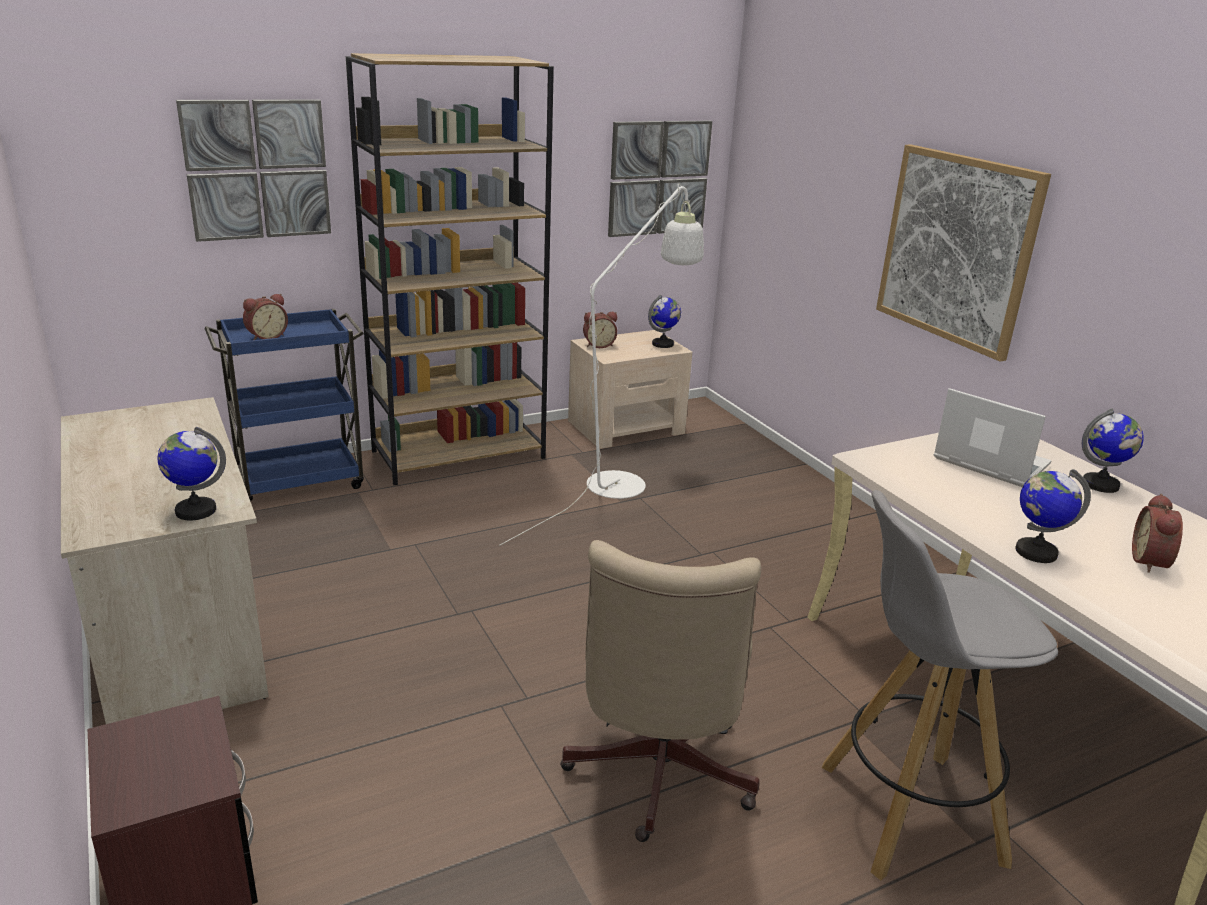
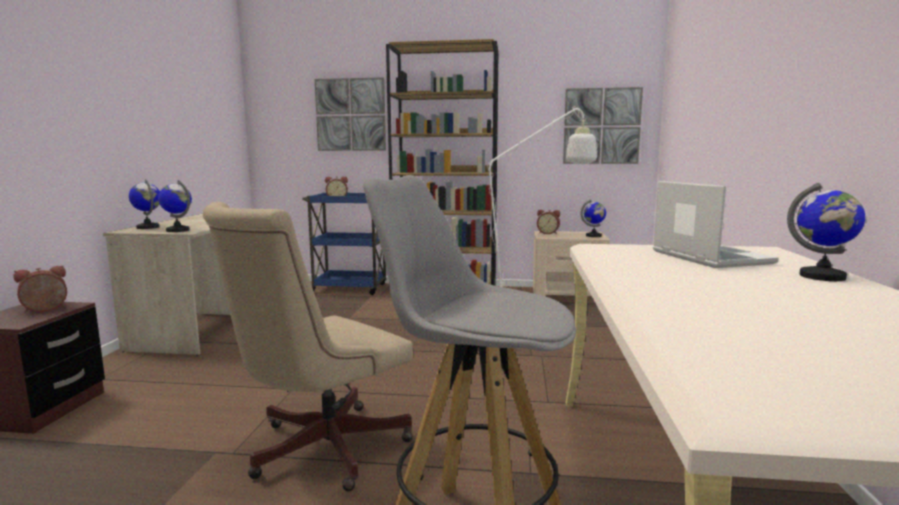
camera: 35 degrees right, 15 degrees down
picture [876,145,1051,362] -> none
globe [1015,469,1091,563] -> globe moved to [129,179,160,229]
alarm clock [1132,494,1183,573] -> alarm clock moved to [13,265,67,312]

